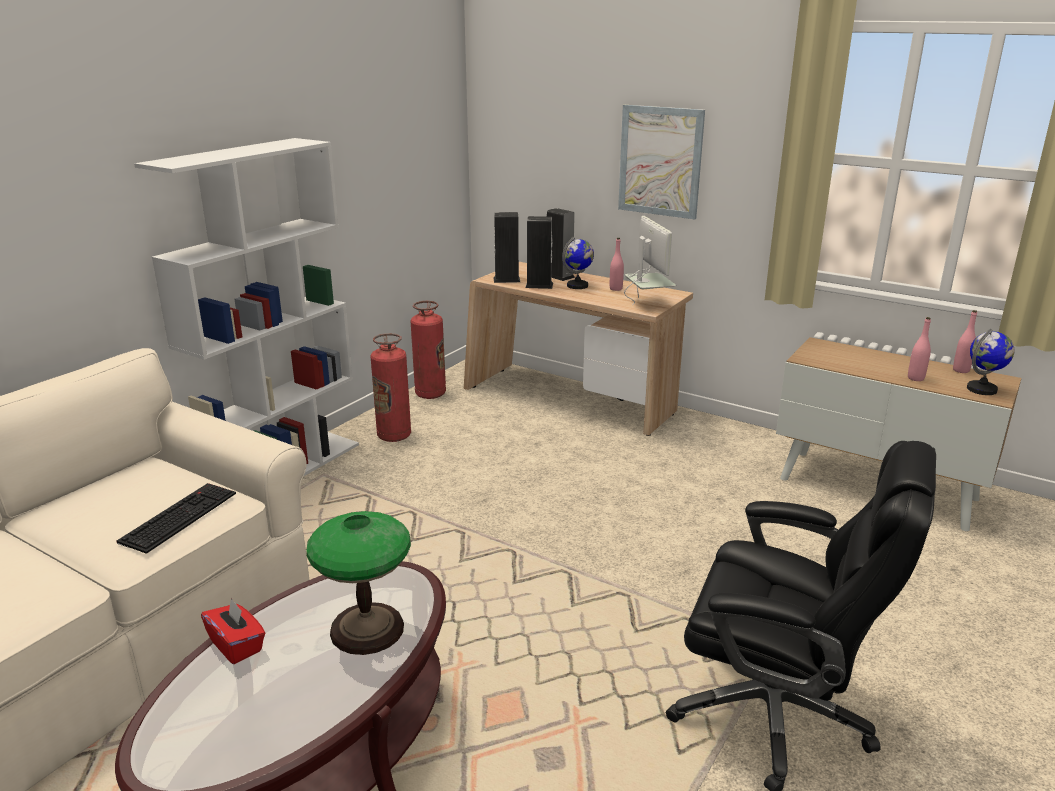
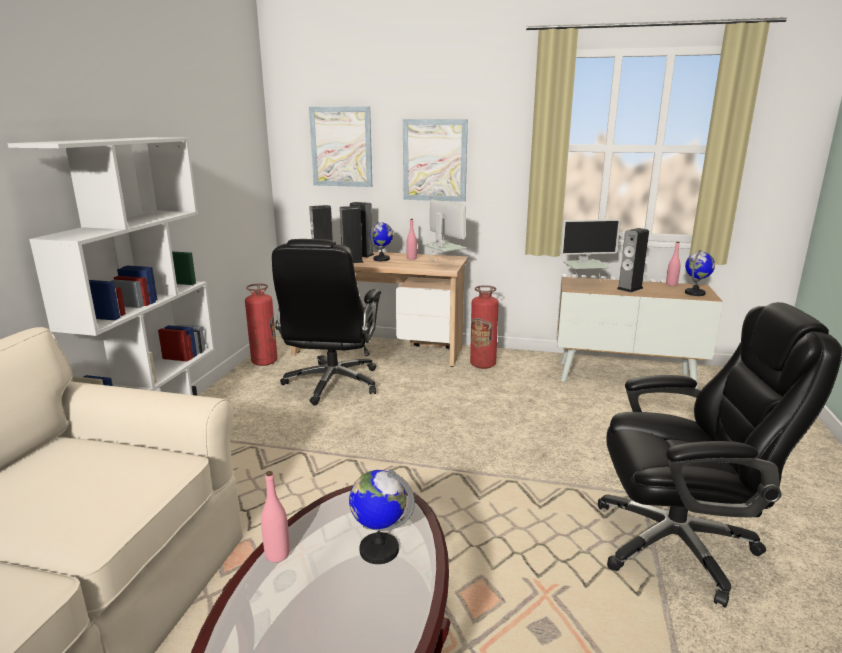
camera: 20 degrees left, 5 degrees down
keyboard [117,483,236,554] -> none
red tissue box [201,597,265,664] -> none
table lamp [306,511,411,655] -> globe [349,470,415,564]
fire extinguisher [371,333,411,442] -> fire extinguisher moved to [470,285,499,369]
pink bottle [908,317,931,381] -> pink bottle moved to [261,471,290,563]
none -> black office chair [272,239,381,406]
none -> picture [309,107,372,187]
none -> monitor [560,219,621,283]
none -> speaker [617,228,649,292]

